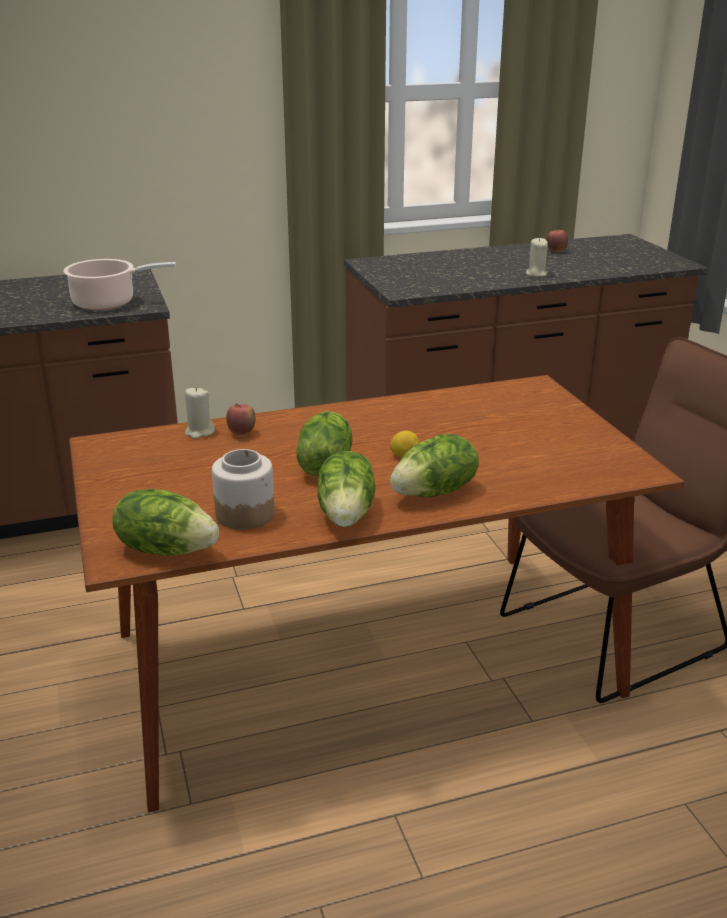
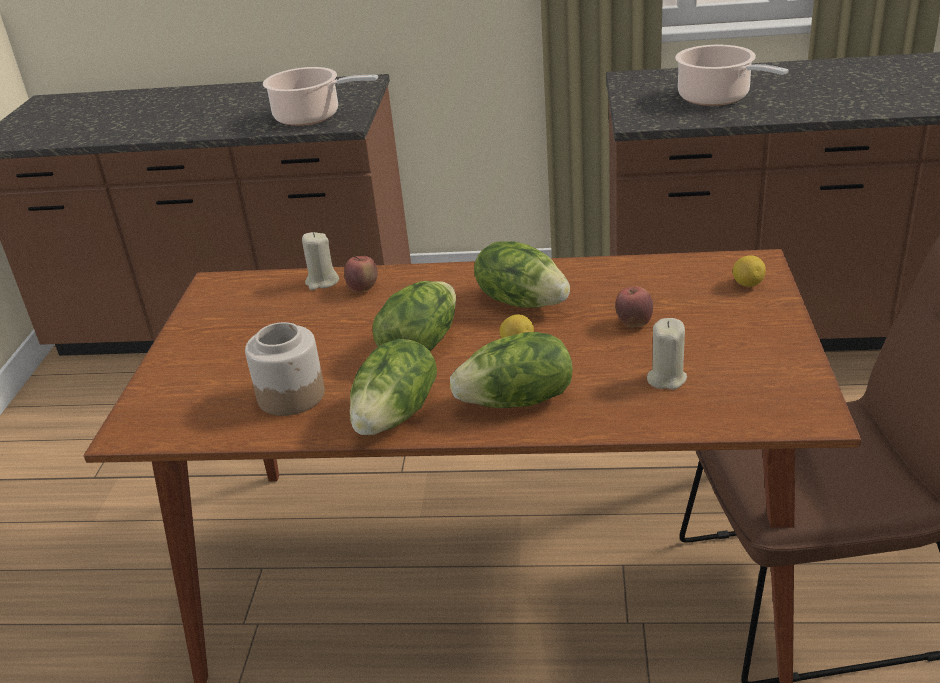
camera: 25 degrees right, 5 degrees up
lettuce [112,489,219,556] -> lettuce moved to [474,241,570,308]
beige candle [526,237,548,277] -> beige candle moved to [647,318,687,390]
apple [547,229,568,252] -> apple moved to [615,286,653,328]
none -> cooking pot [675,45,788,106]
none -> lemon [733,255,766,287]

